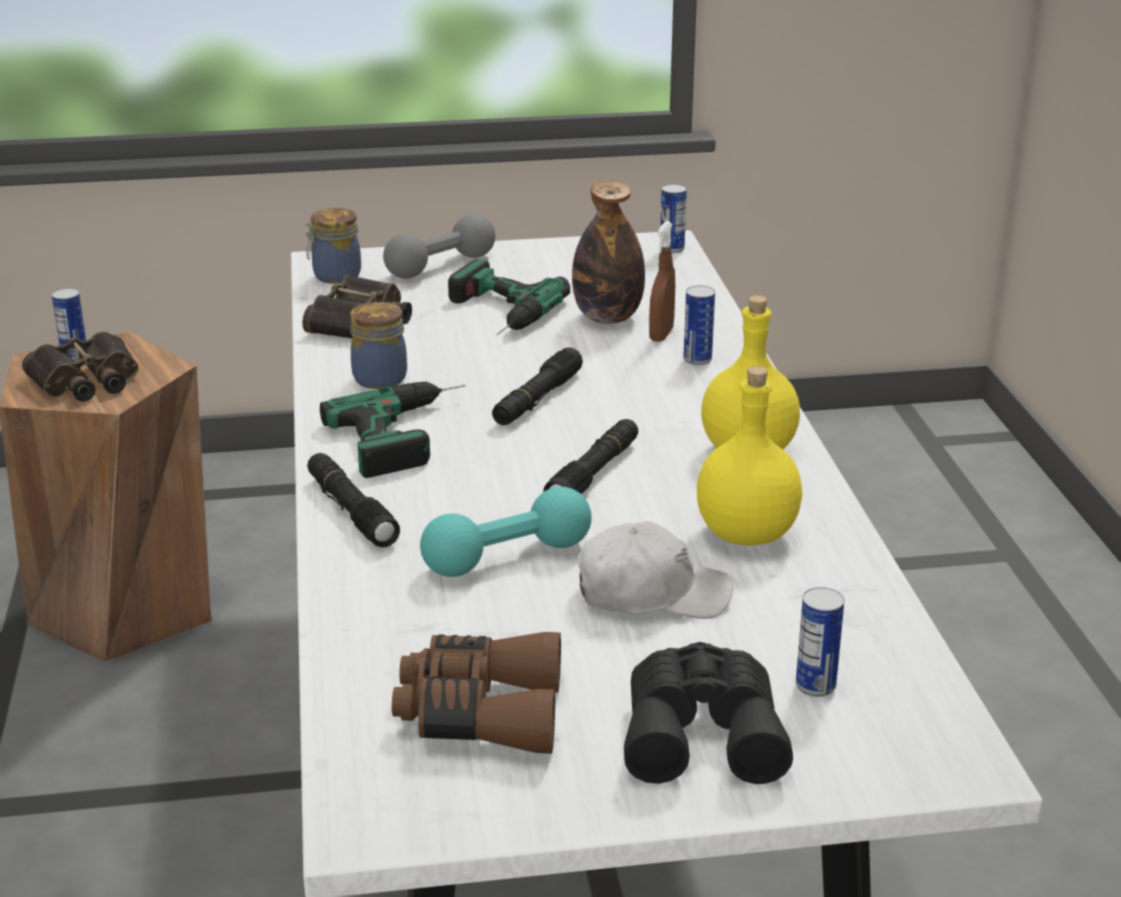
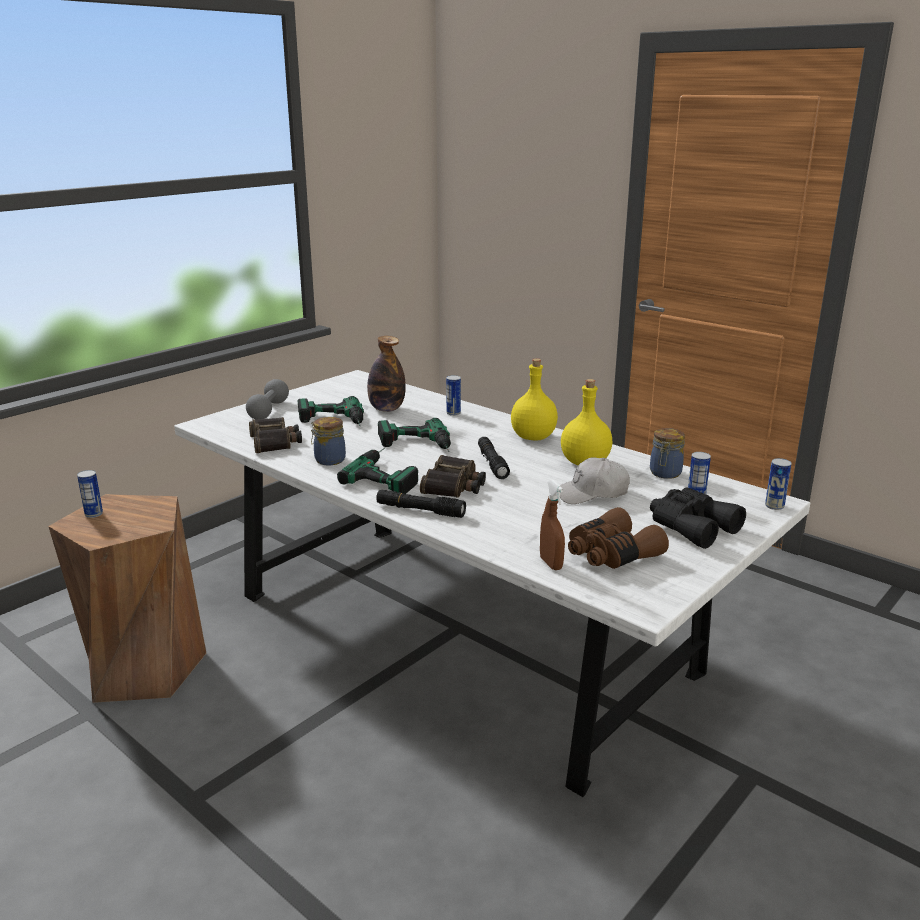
camera: 40 degrees left, 5 degrees down
binoculars [22,332,139,401] -> binoculars moved to [420,455,486,498]
jar [305,208,361,284] -> jar moved to [650,428,685,479]
turquoise dumbbell [420,487,592,577] -> none
black flashlight [492,347,583,425] -> power drill [378,418,451,452]
white cap [577,521,733,619] -> white cap turned 150 degrees counterclockwise [560,457,630,504]
brown spray bottle [649,221,675,342] -> brown spray bottle moved to [540,480,565,570]
can [660,184,687,254] -> can moved to [765,458,792,510]

